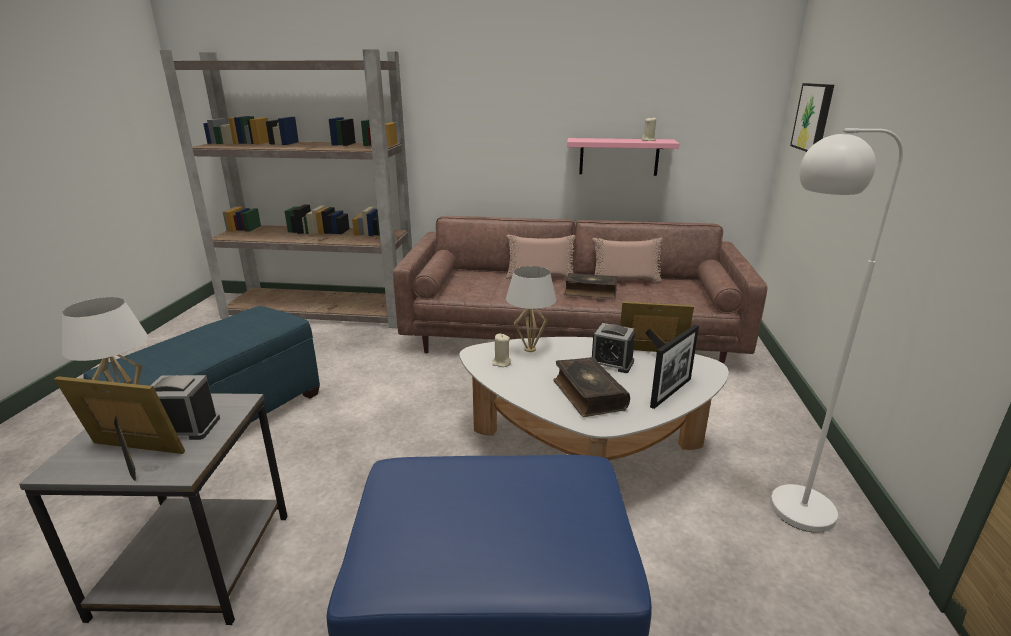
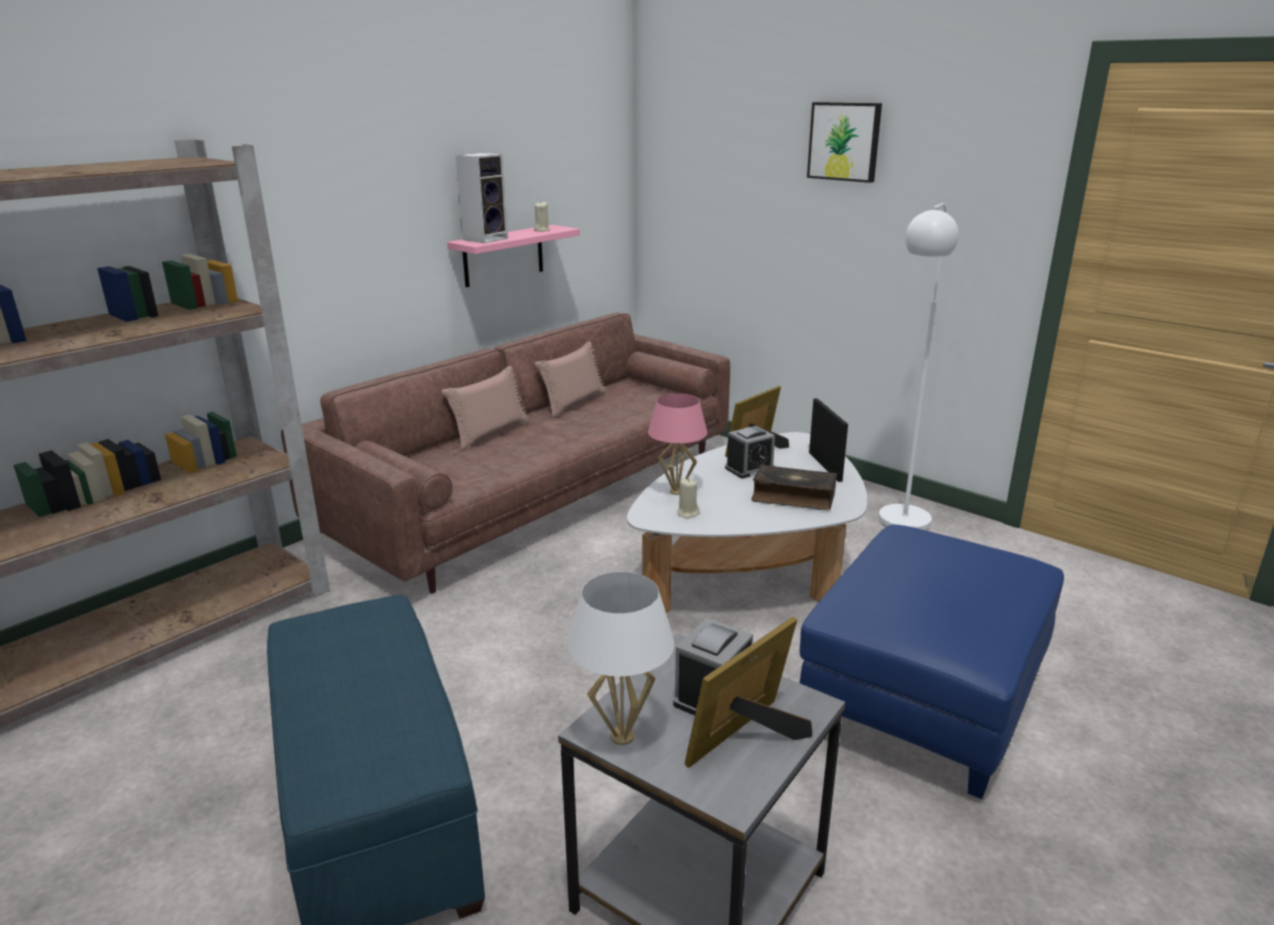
camera: 55 degrees left, 0 degrees up
white table lamp [506,266,557,352] -> pink table lamp [648,393,708,495]
book [565,273,618,298] -> none
picture [790,83,834,152] -> picture moved to [807,102,882,183]
none -> speaker [456,153,508,243]

